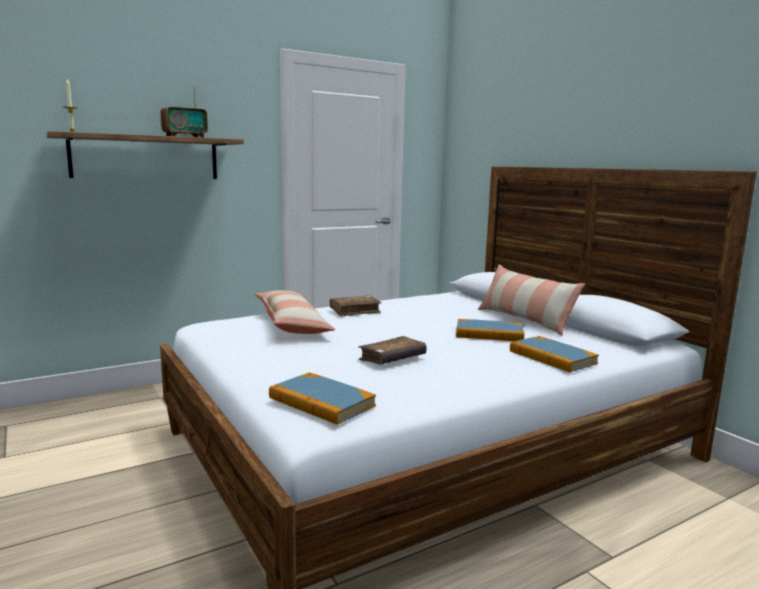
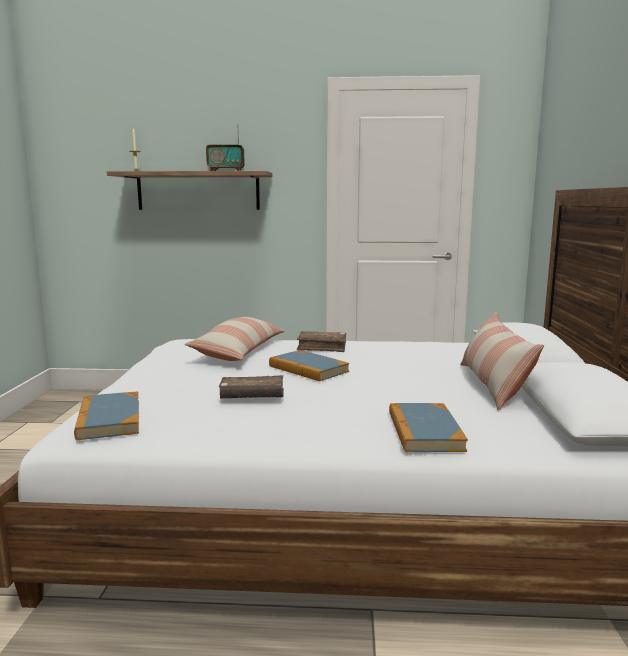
camera: 35 degrees right, 0 degrees up
book [456,319,524,341] -> book moved to [269,350,349,381]

